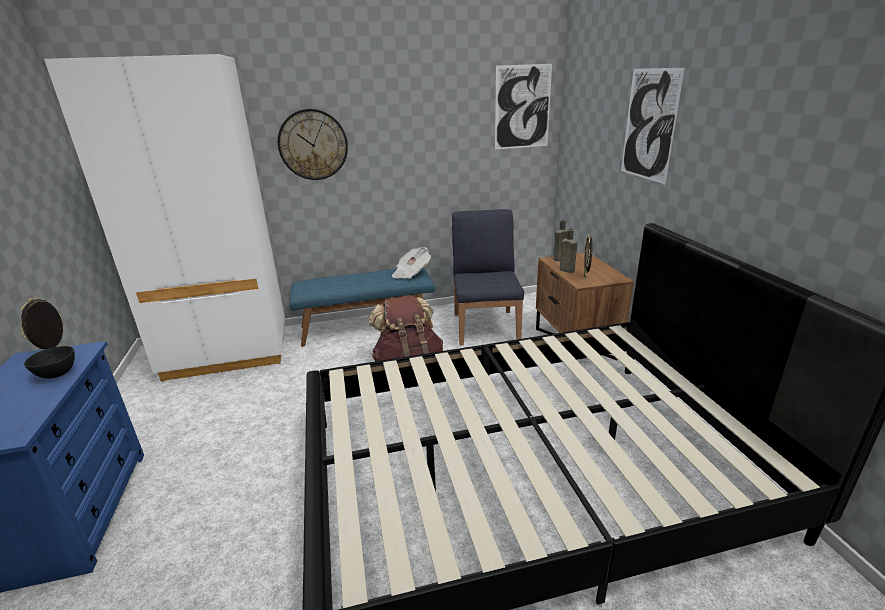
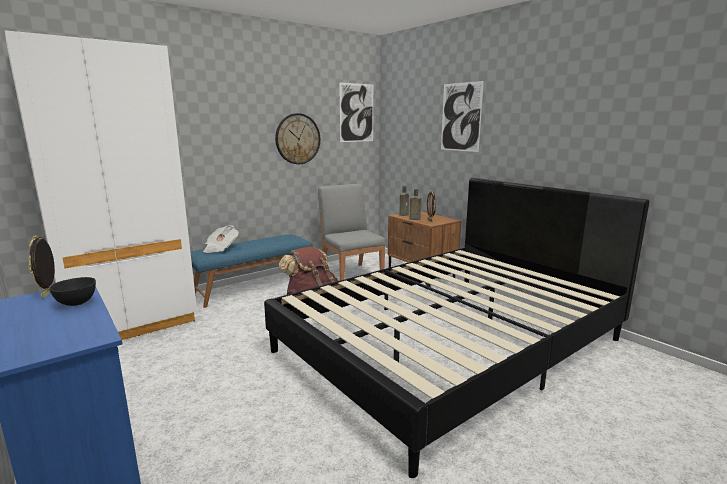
camera: 25 degrees left, 10 degrees down
wall clock [278,109,348,180] -> wall clock moved to [275,113,320,164]
newspaper [392,247,431,279] -> newspaper moved to [203,225,239,253]
blue chair [452,209,524,345] -> grey chair [318,184,386,281]

